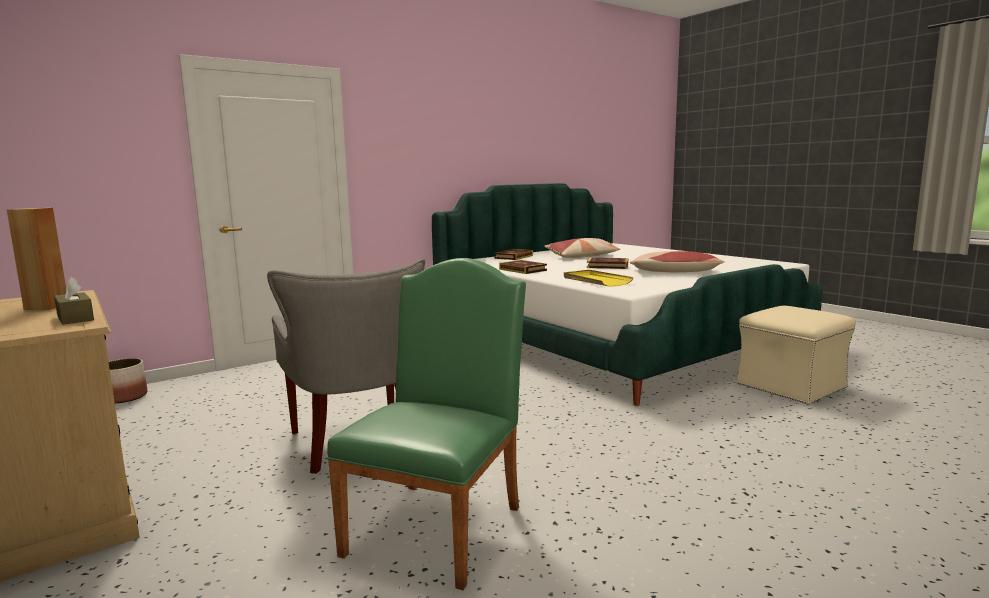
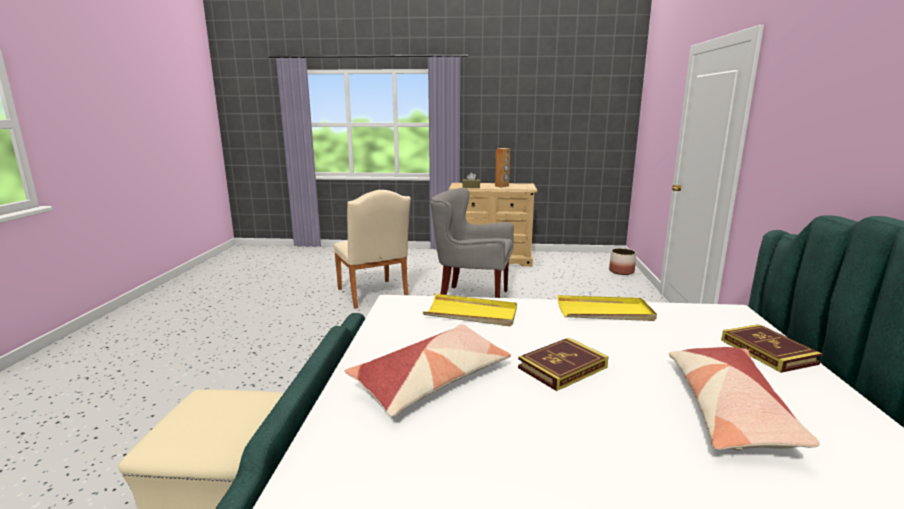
camera: 130 degrees right, 5 degrees up
green chair [327,258,526,590] -> beige chair [334,190,411,309]
book [499,260,547,274] -> yellow tray [557,295,657,321]

